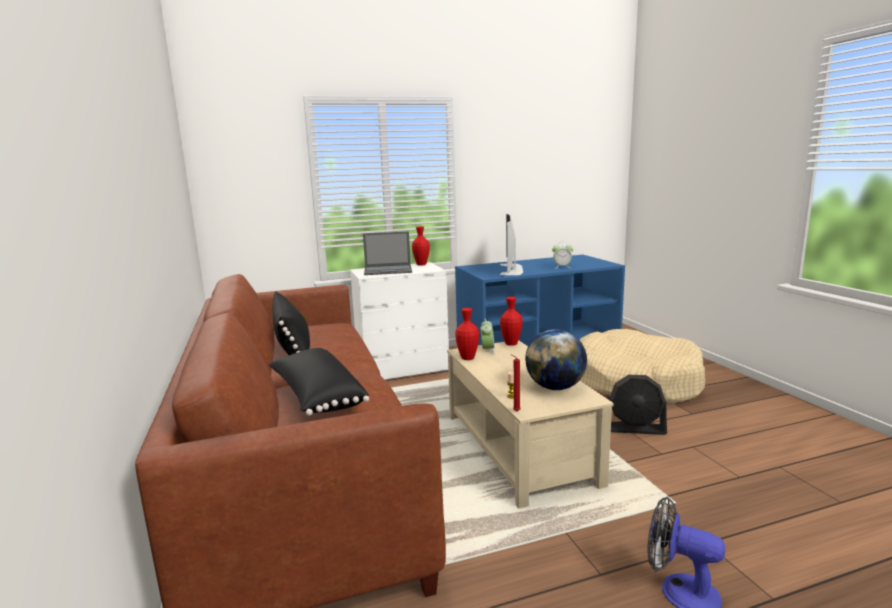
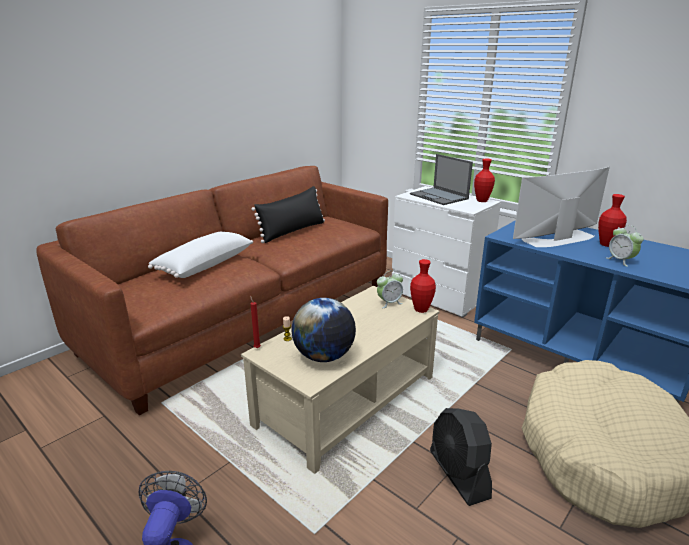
camera: 60 degrees right, 10 degrees up
black pillow [268,348,369,416] -> white pillow [148,231,253,278]
red vase [455,308,479,360] -> red vase moved to [598,194,627,247]

